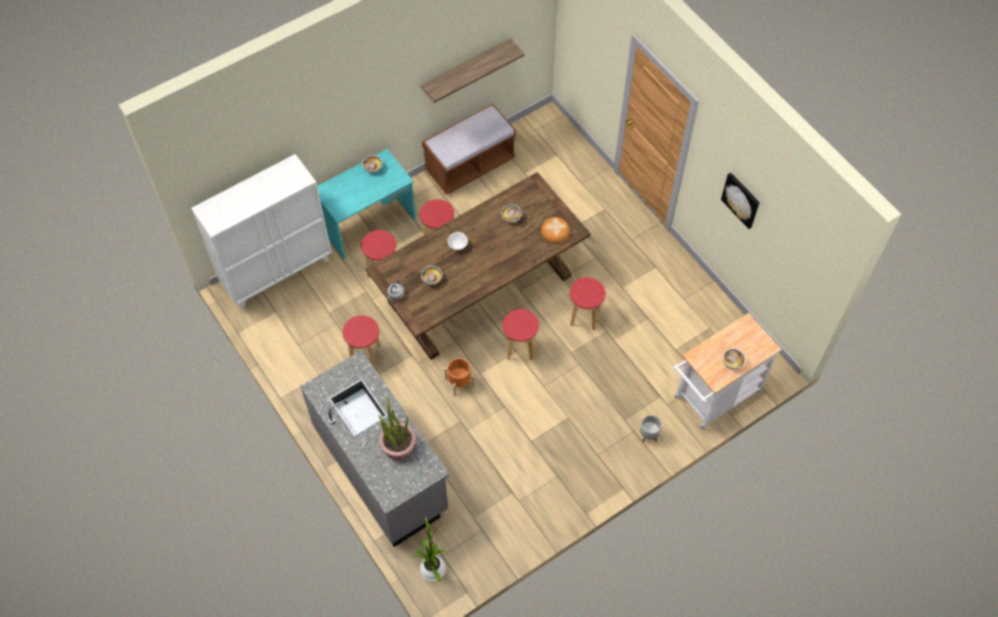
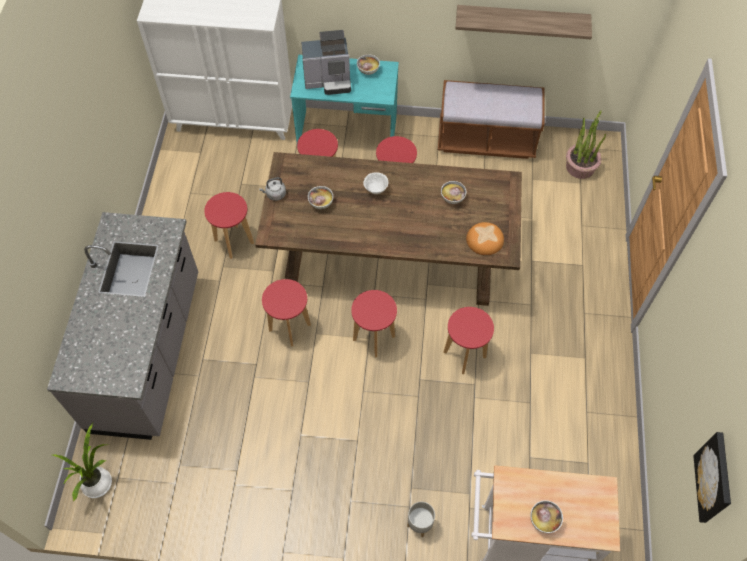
camera: 40 degrees right, 0 degrees up
potted plant [379,397,416,460] -> potted plant moved to [566,110,606,179]
orange planter [444,358,475,396] -> red stool [262,279,311,347]
picture [721,173,760,229] -> picture moved to [693,432,731,523]
none -> coffee machine [301,30,351,95]

